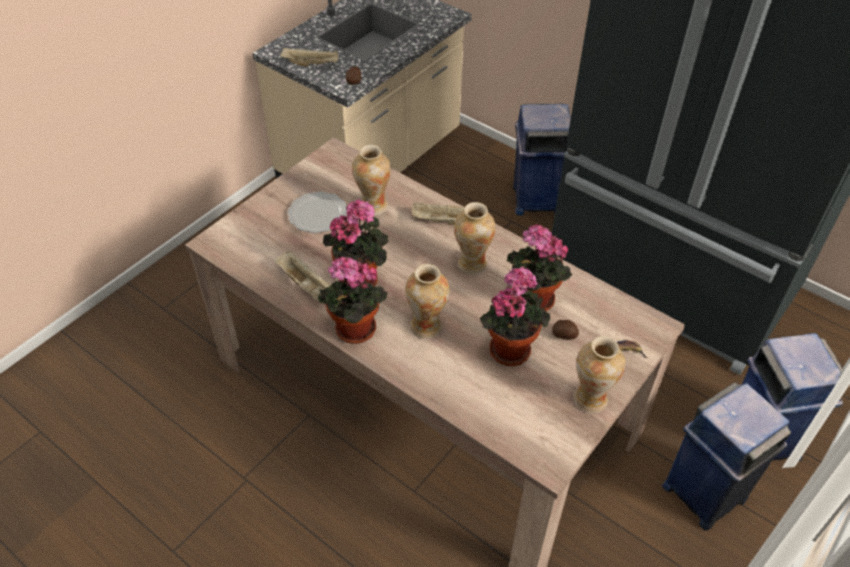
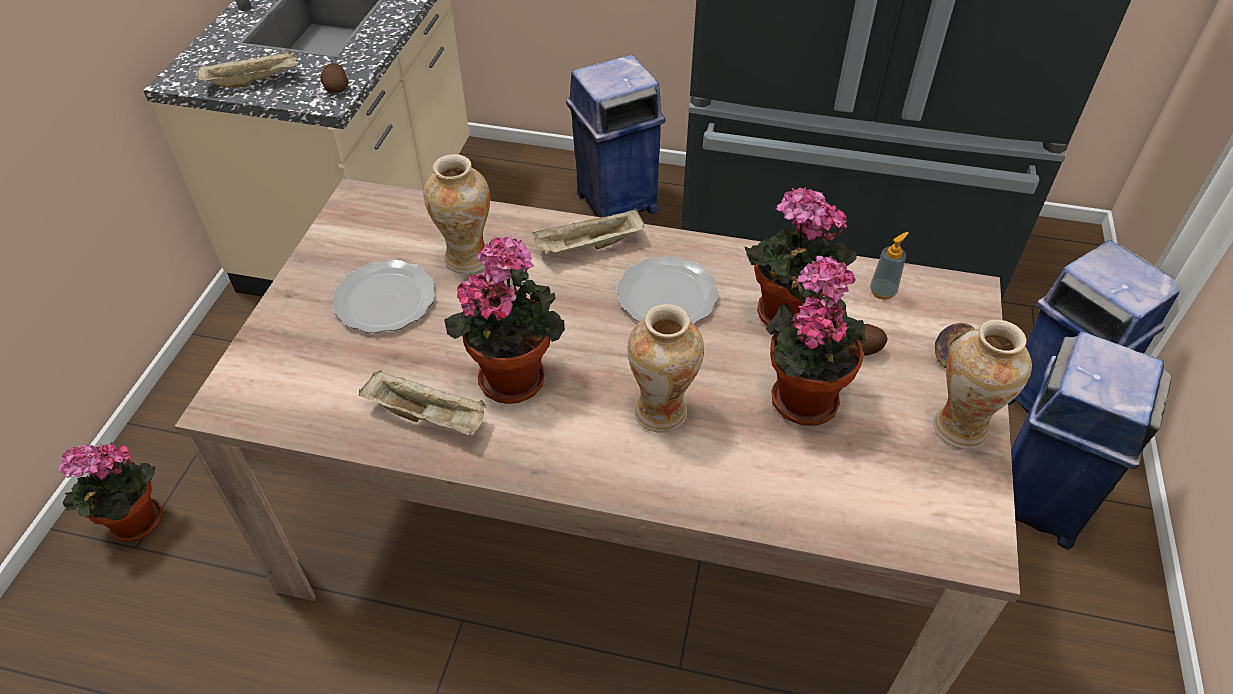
camera: 25 degrees left, 0 degrees up
potted plant [318,257,388,344] -> potted plant moved to [58,442,163,542]
vase [454,202,496,275] -> plate [616,256,719,324]
none -> soap dispenser [870,232,909,300]

